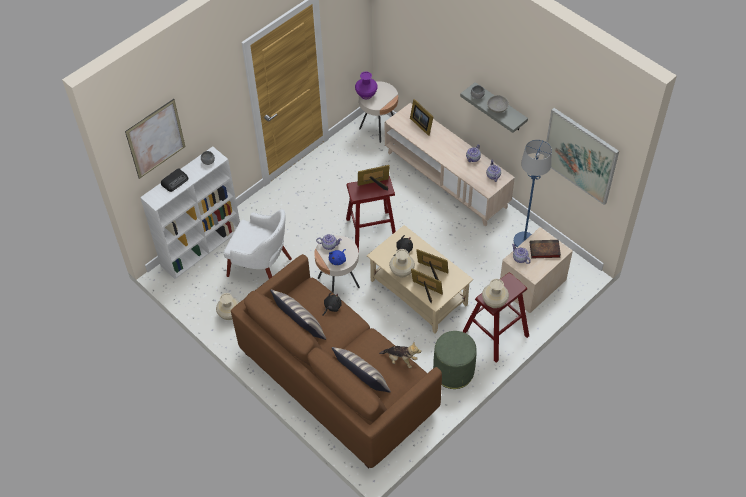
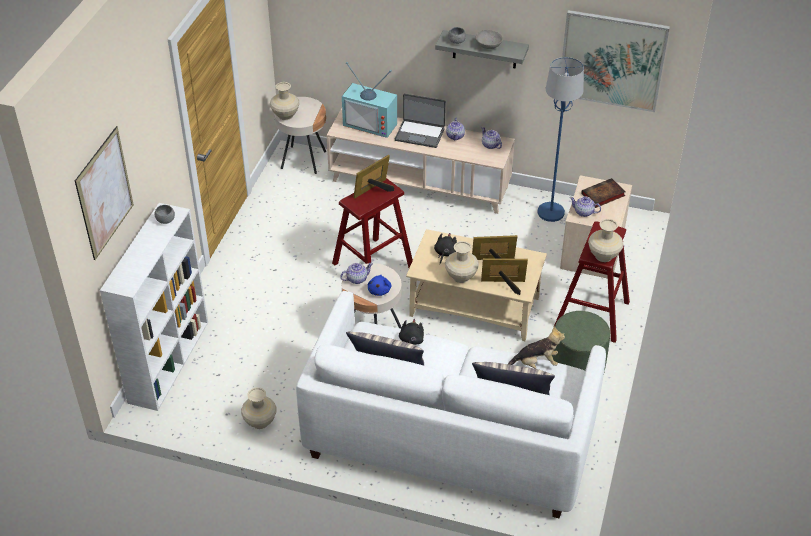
camera: 30 degrees left, 10 degrees down
radio [161,168,188,192] -> none
white armchair [224,209,292,279] -> none
brown sofa [231,254,442,468] -> white sofa [296,291,606,518]
purple vase [355,71,378,99] -> beige vase [270,82,299,120]
picture frame [410,99,434,136] -> television [342,62,397,138]
none -> laptop [395,94,446,148]

